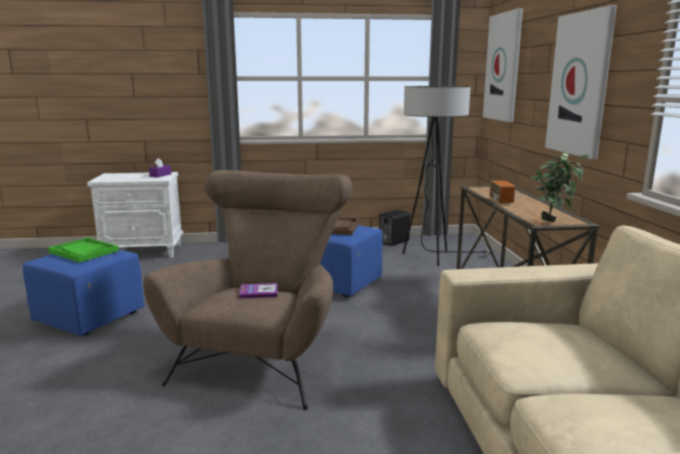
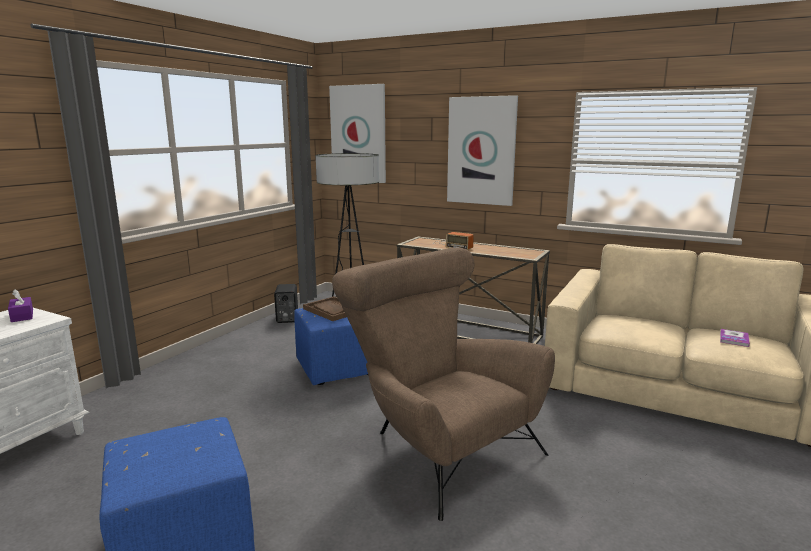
camera: 55 degrees left, 0 degrees up
green tray [48,237,119,263] -> none
book [239,283,278,299] -> book moved to [720,329,750,347]
potted plant [531,153,589,222] -> none

